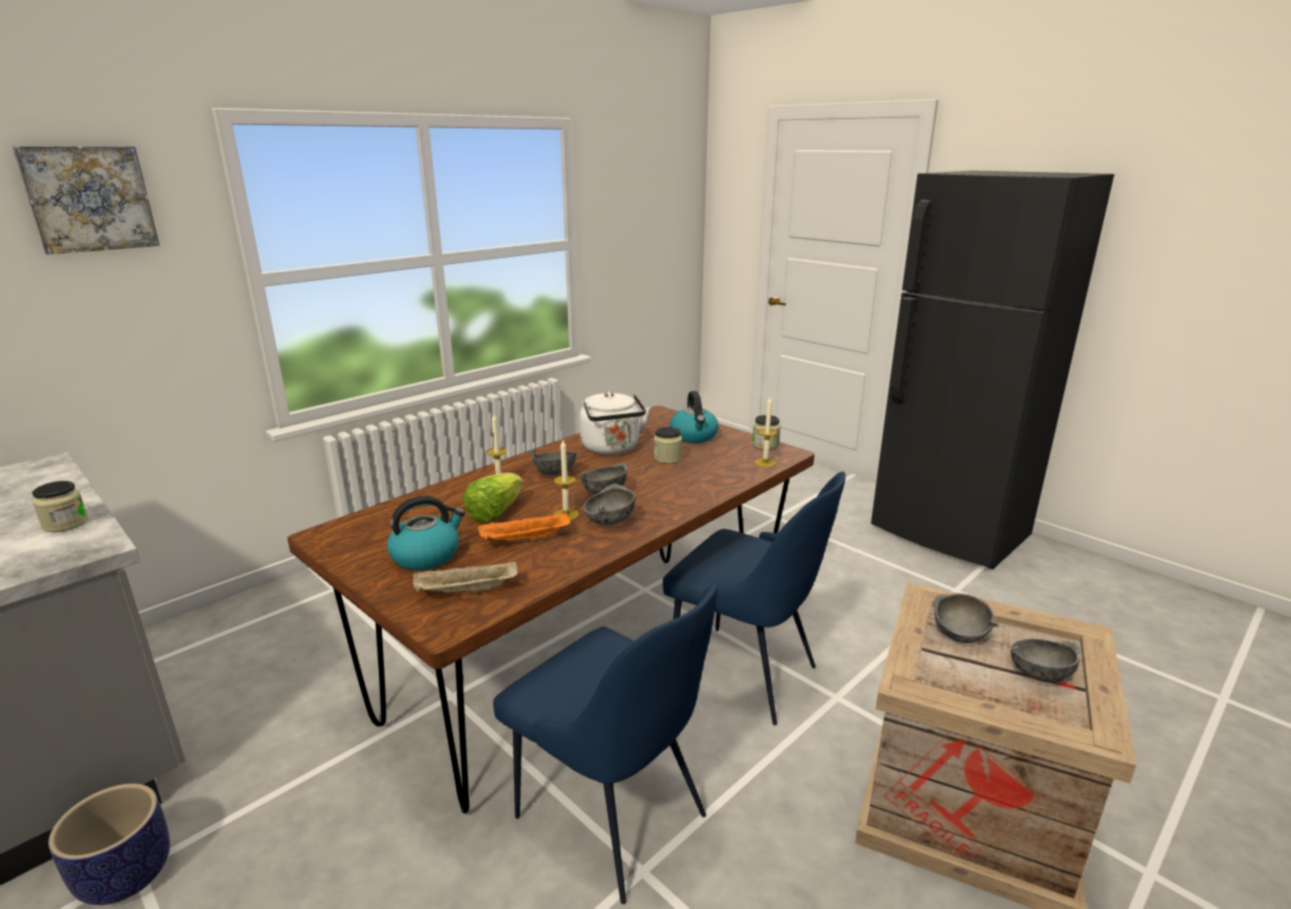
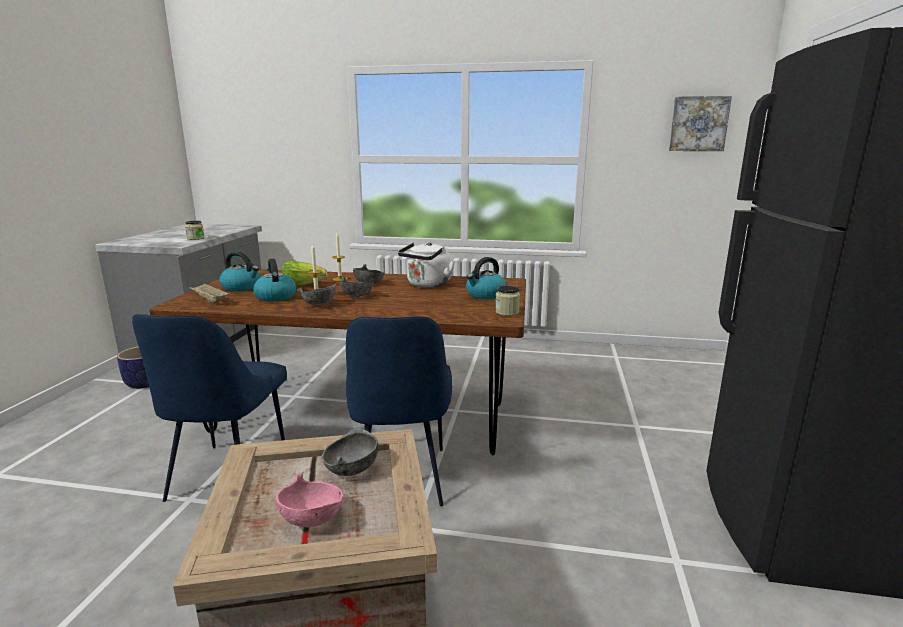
camera: 55 degrees right, 5 degrees down
picture [12,146,160,255] -> picture moved to [669,96,732,151]
orange tray [478,512,571,542] -> kettle [253,259,296,302]
jar [654,427,682,464] -> none
candle [755,397,777,468] -> none
grey bowl [1010,639,1080,683] -> pink bowl [276,474,343,527]

